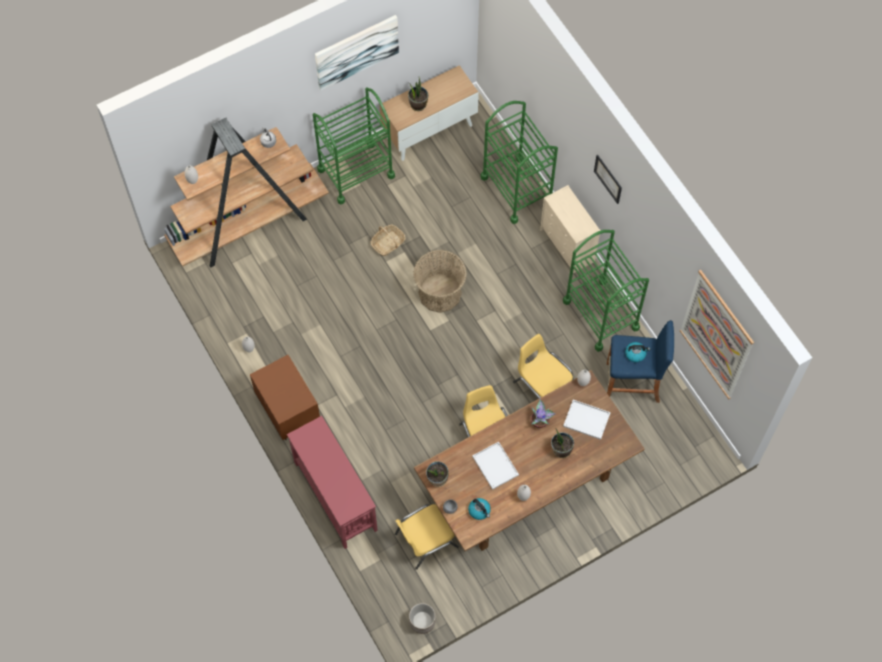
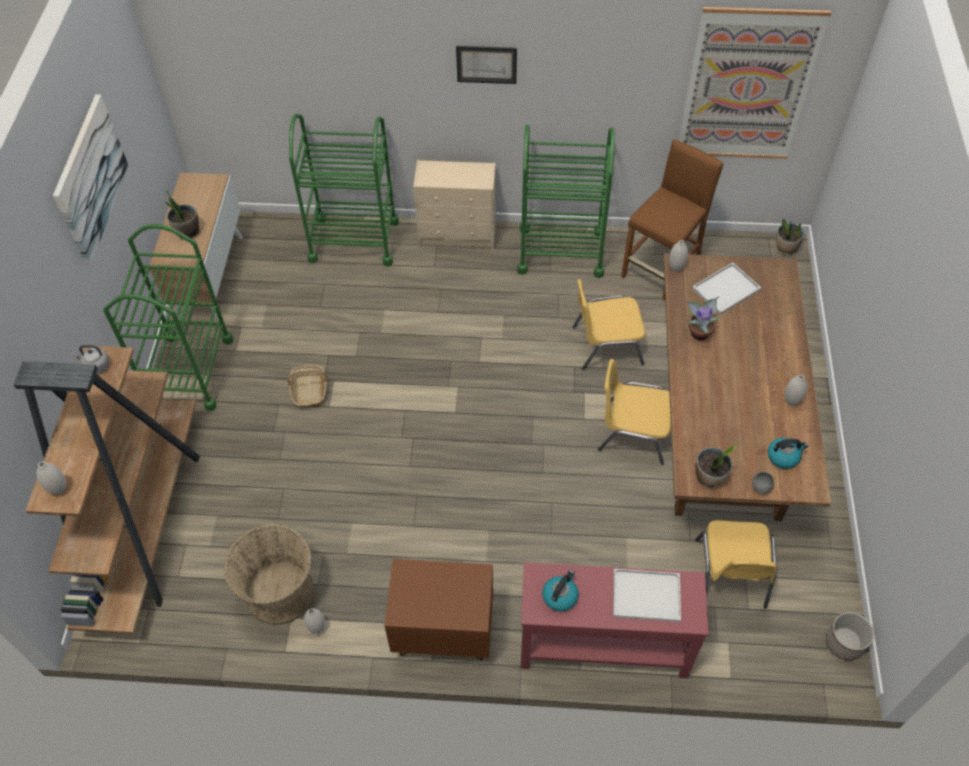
camera: 55 degrees left, 10 degrees down
basket [413,250,467,313] -> basket moved to [224,524,314,625]
white tray [472,442,519,490] -> white tray moved to [613,569,681,622]
potted plant [551,428,574,458] -> potted plant moved to [776,219,804,255]
blue stool [607,320,674,403] -> brown stool [621,139,723,301]
kettle [625,342,650,362] -> kettle moved to [542,570,579,612]

